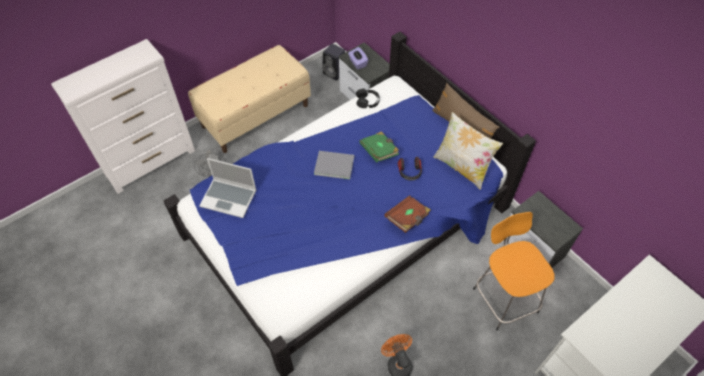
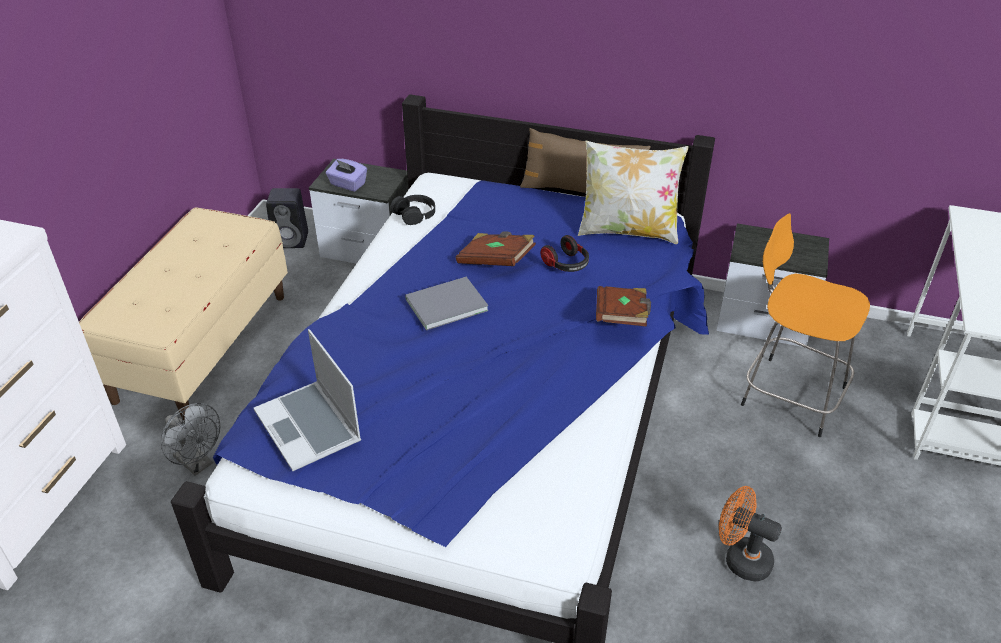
camera: 35 degrees left, 15 degrees down
laptop [199,158,257,218] -> laptop turned 75 degrees clockwise [254,329,361,471]
green book [359,131,399,162] -> brown book [456,231,536,266]

